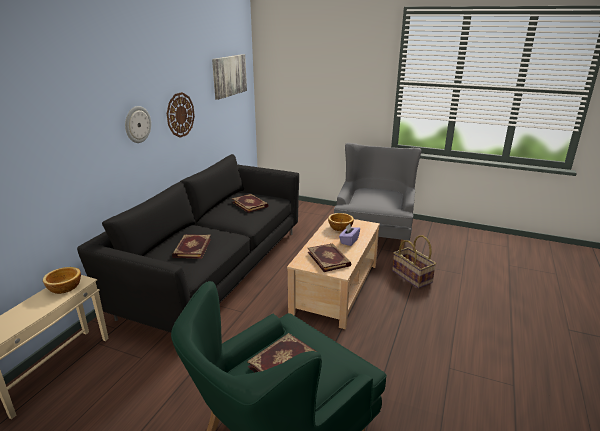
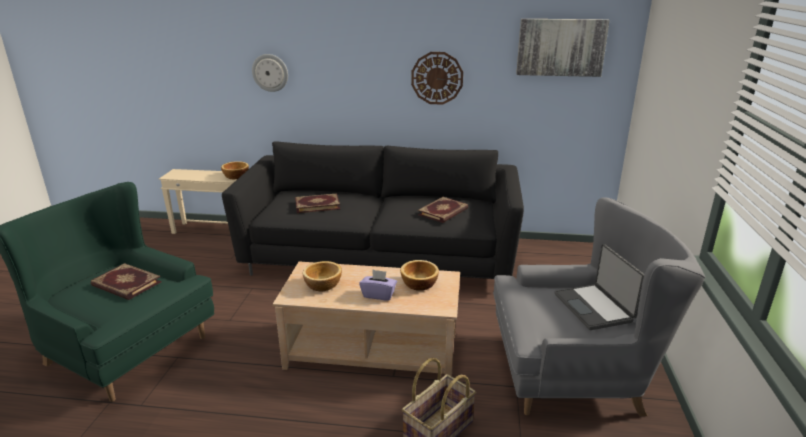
camera: 75 degrees right, 0 degrees up
wall clock [125,106,151,143] -> wall clock moved to [252,54,288,92]
book [308,243,351,272] -> bowl [303,261,342,292]
none -> laptop [555,244,645,330]

